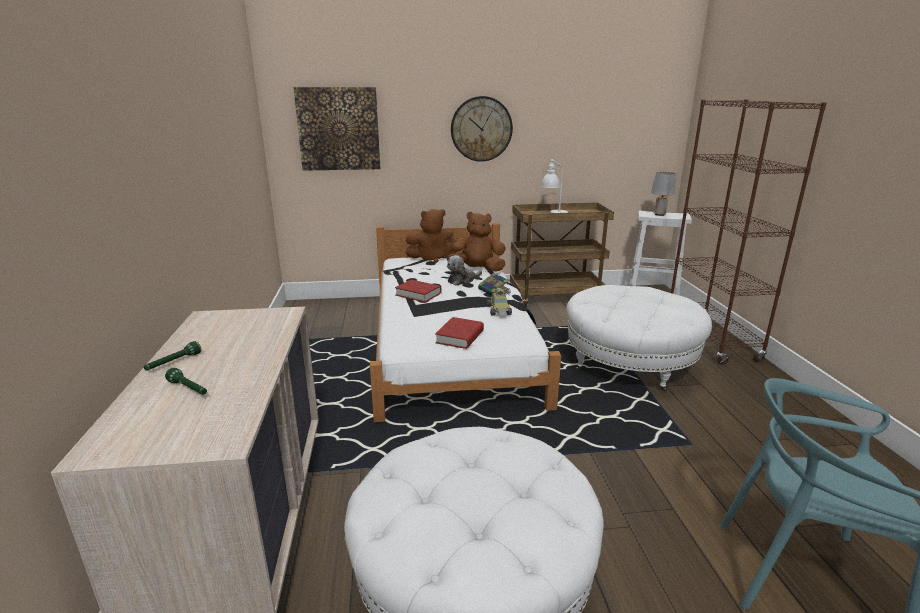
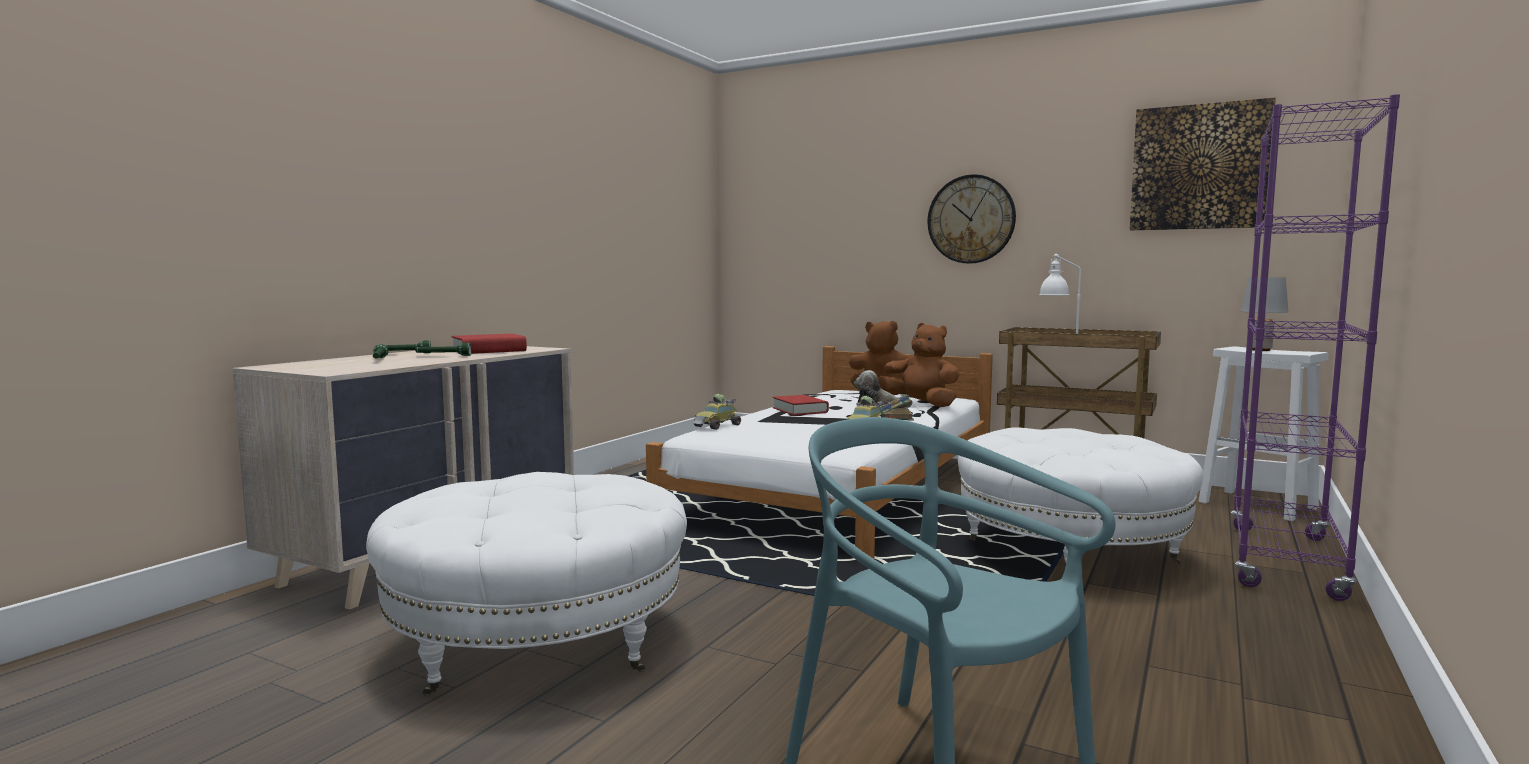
camera: 35 degrees right, 15 degrees down
picture [294,87,380,171] -> picture moved to [1130,98,1276,230]
red book [435,317,484,349] -> red book moved to [451,334,527,354]
brown bookcase [671,99,827,365] -> purple bookcase [1231,94,1400,601]
none -> green flashlight [415,343,472,356]
none -> toy car [693,394,741,430]

